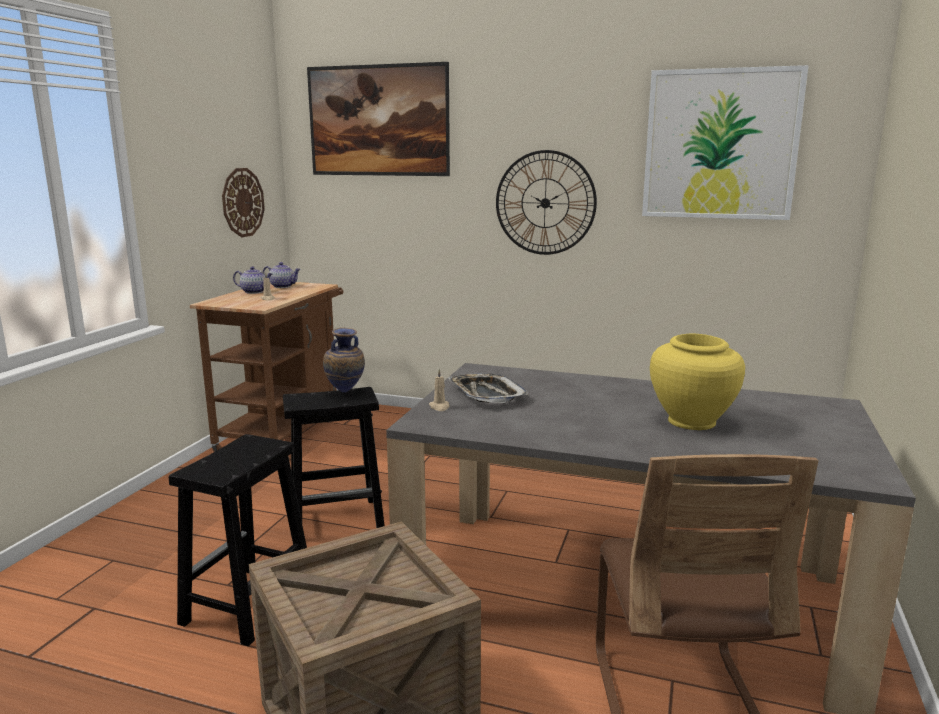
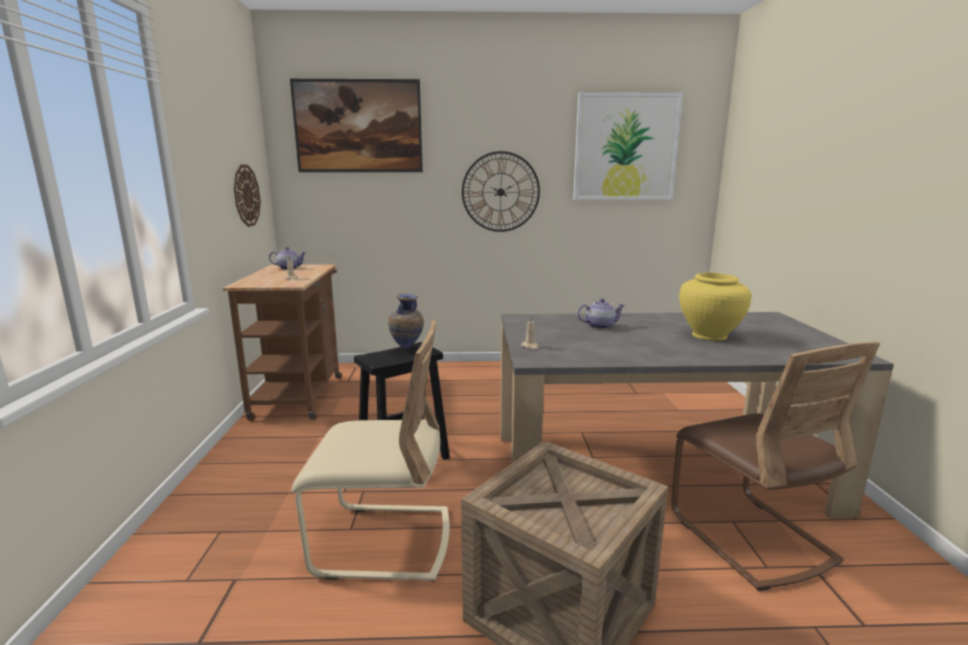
camera: 20 degrees left, 0 degrees up
black stool [169,434,307,646] -> beige chair [292,320,449,582]
teapot [233,267,273,294] -> teapot moved to [577,298,625,329]
tray [448,373,528,403] -> none

